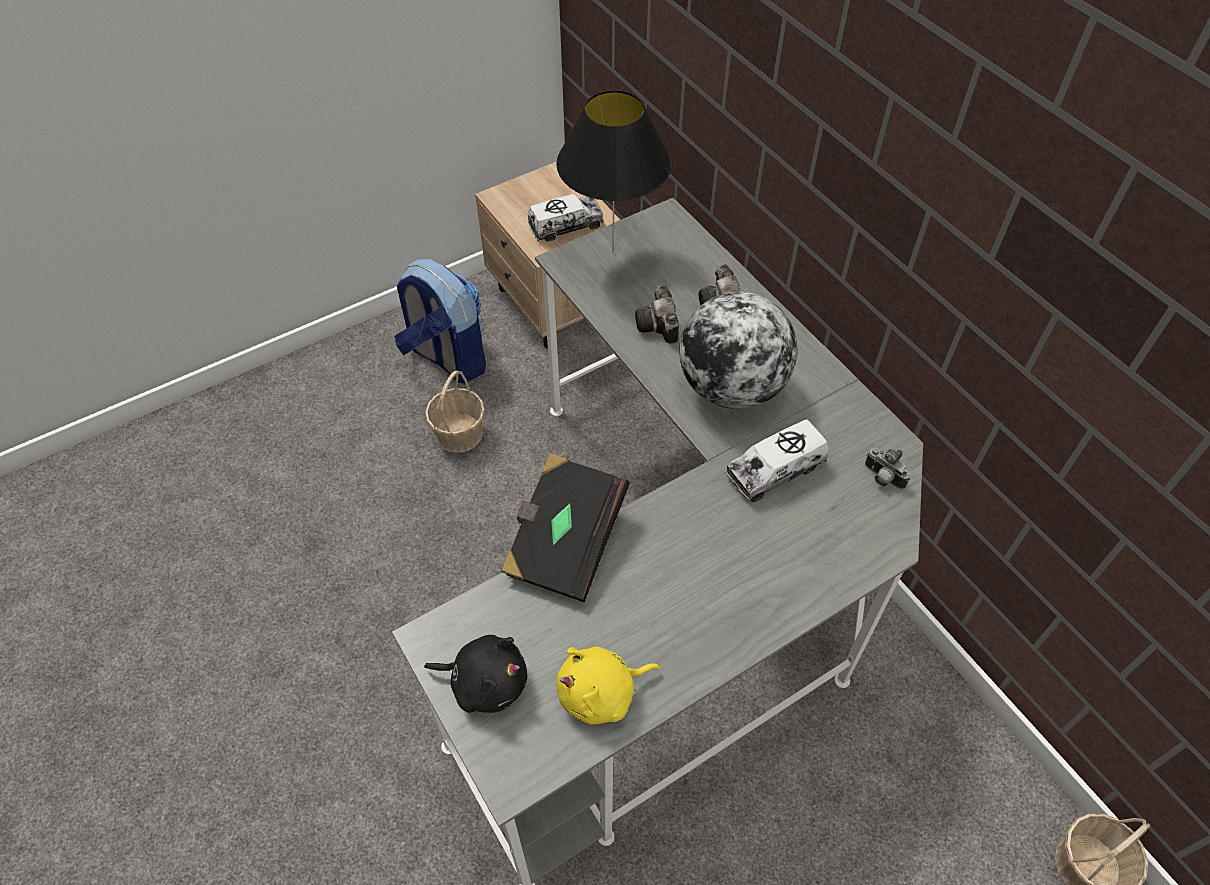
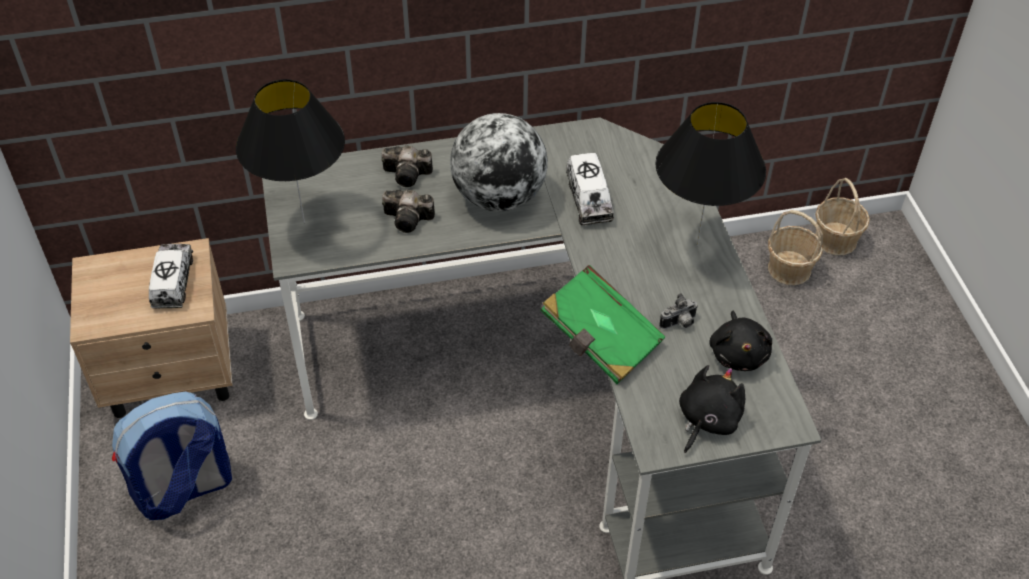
camera: 70 degrees left, 5 degrees down
basket [425,371,485,453] -> basket moved to [768,210,823,285]
black book [500,453,630,602] -> green book [540,265,666,384]
yellow plush toy [557,647,660,724] -> black plush toy [709,311,772,371]
camera [865,448,911,489] -> camera moved to [659,293,698,329]
none -> black table lamp [655,102,766,246]

